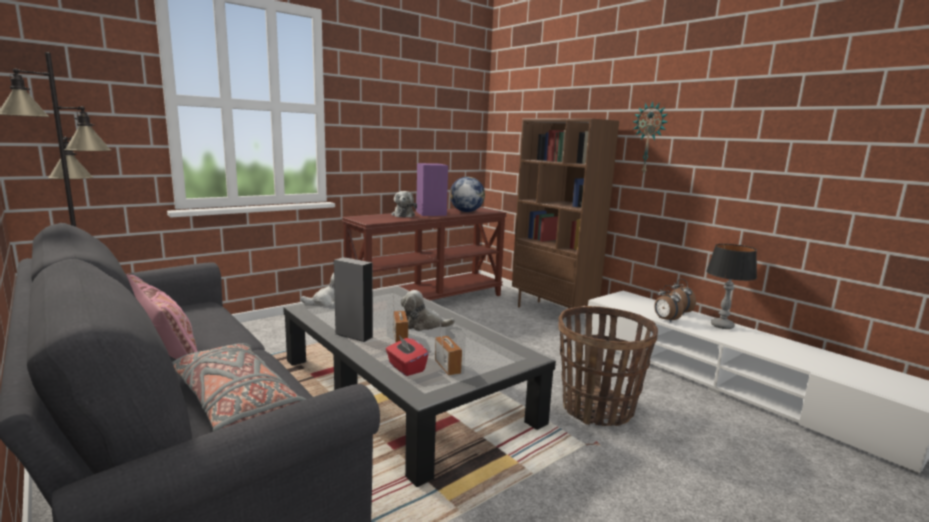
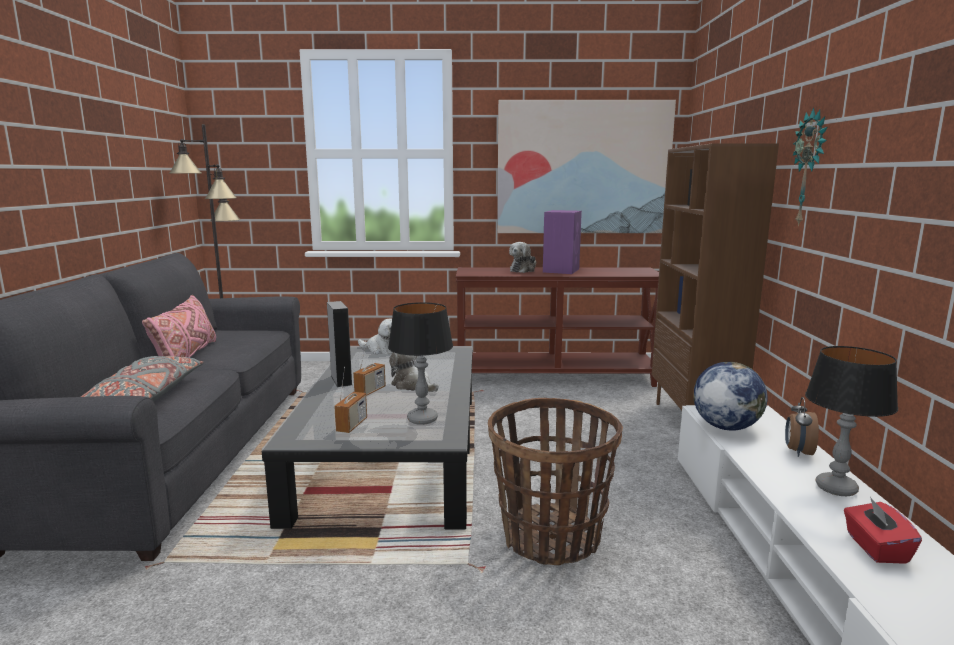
camera: 40 degrees right, 0 degrees up
red tissue box [386,336,429,376] -> red tissue box moved to [844,497,922,564]
globe [450,177,485,212] -> globe moved to [693,362,768,431]
alarm clock [654,285,684,322] -> none
none -> table lamp [388,302,453,425]
none -> picture [497,100,676,233]

